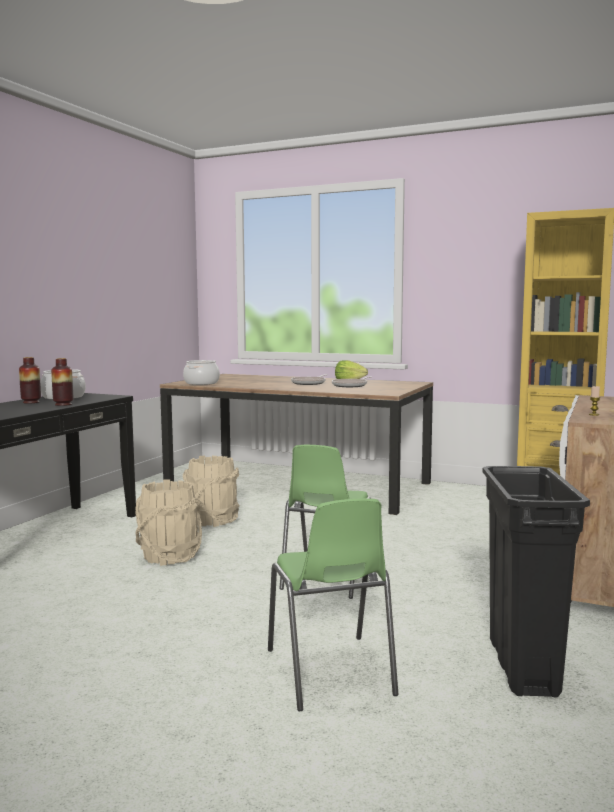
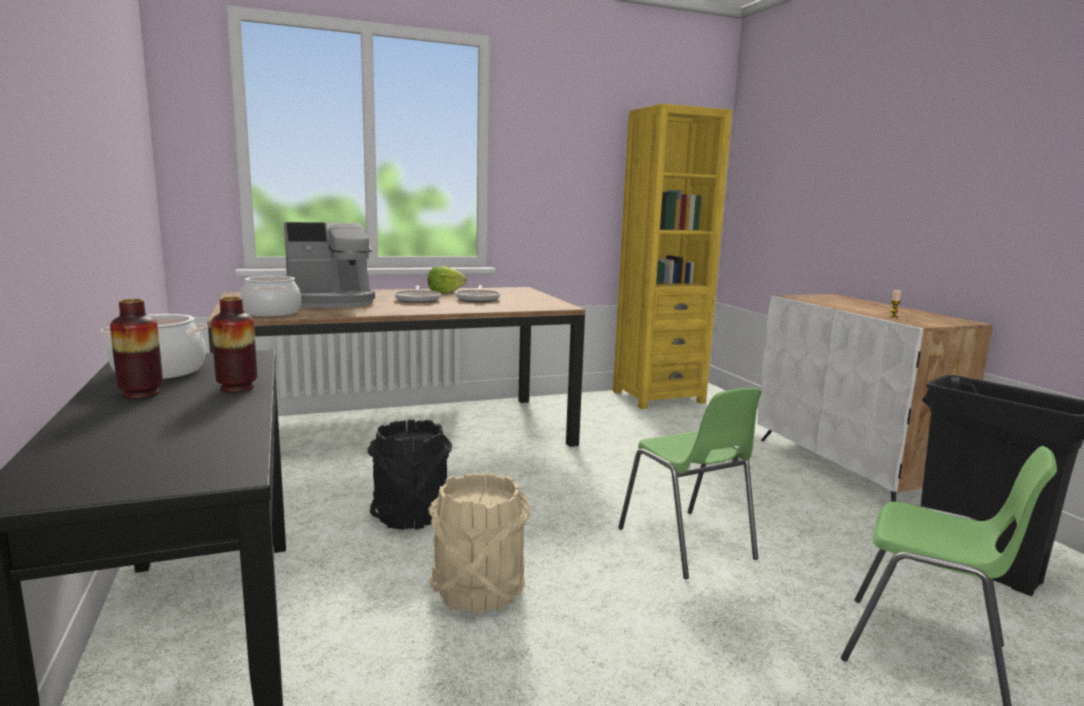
camera: 45 degrees left, 5 degrees up
beige bucket [182,456,240,527] -> black bucket [367,420,452,530]
none -> coffee machine [284,222,375,308]

